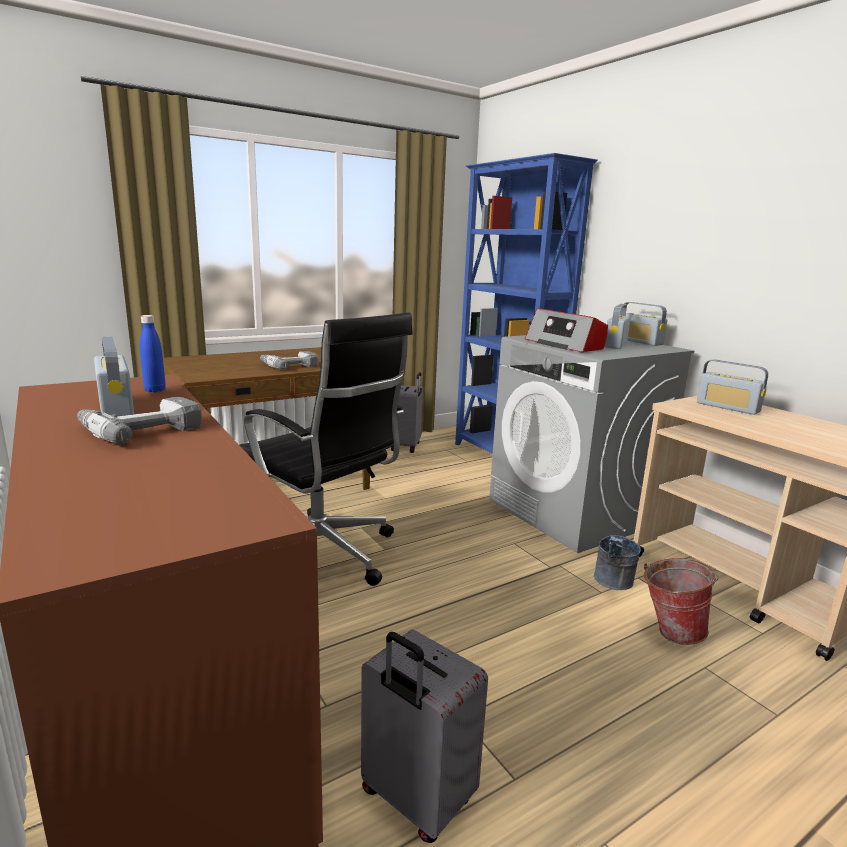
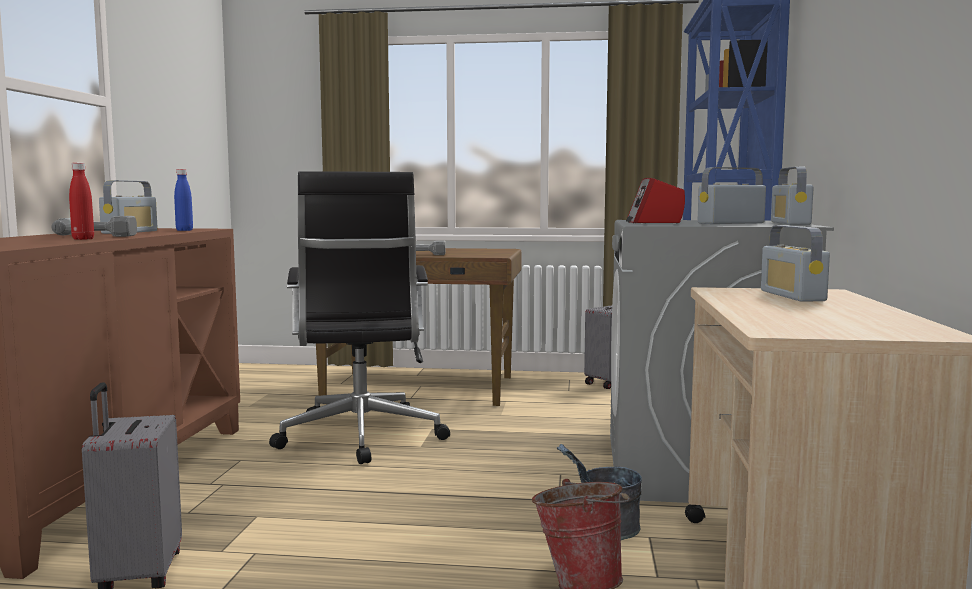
camera: 40 degrees right, 10 degrees down
none -> red bottle [69,163,94,240]

